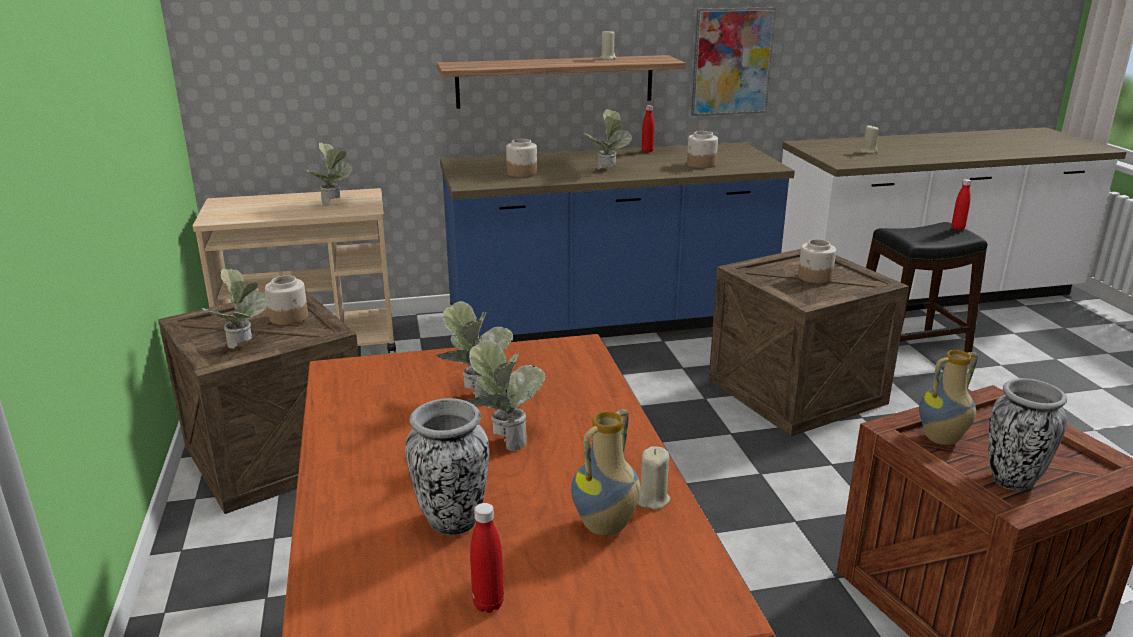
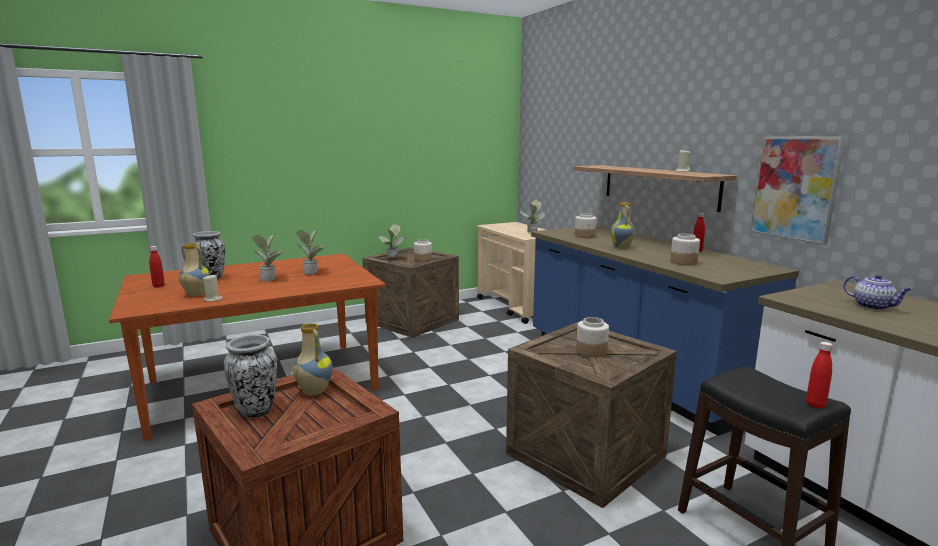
camera: 75 degrees right, 10 degrees down
potted plant [583,109,632,169] -> vase [610,203,636,248]
beige candle [860,125,879,154] -> teapot [844,274,912,310]

